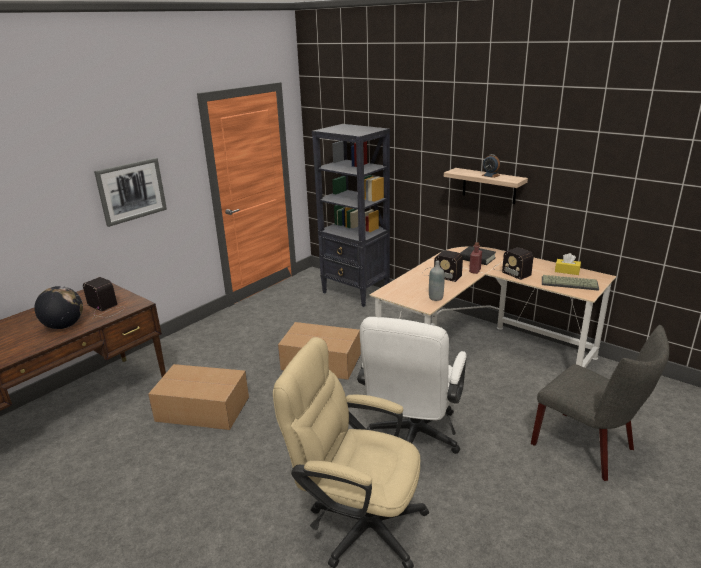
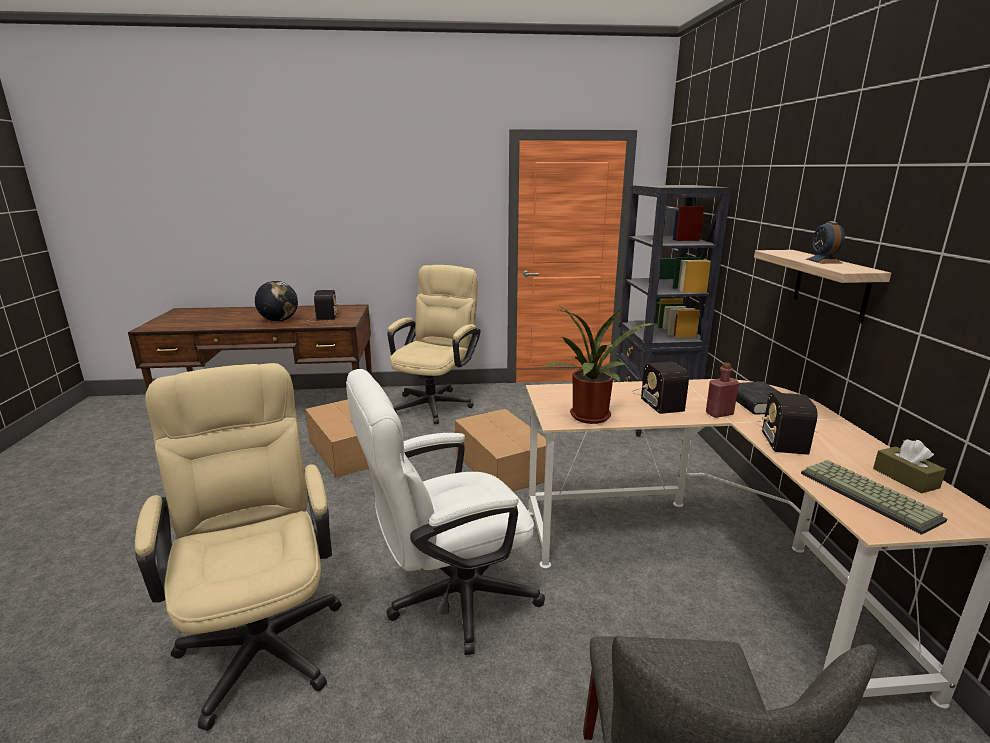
camera: 45 degrees right, 5 degrees down
picture [94,158,167,227] -> none
grey bottle [429,261,444,301] -> potted plant [543,306,655,424]
yellow tissue box [555,253,581,275] -> brown tissue box [873,439,946,494]
none -> beige office chair [387,265,481,424]

